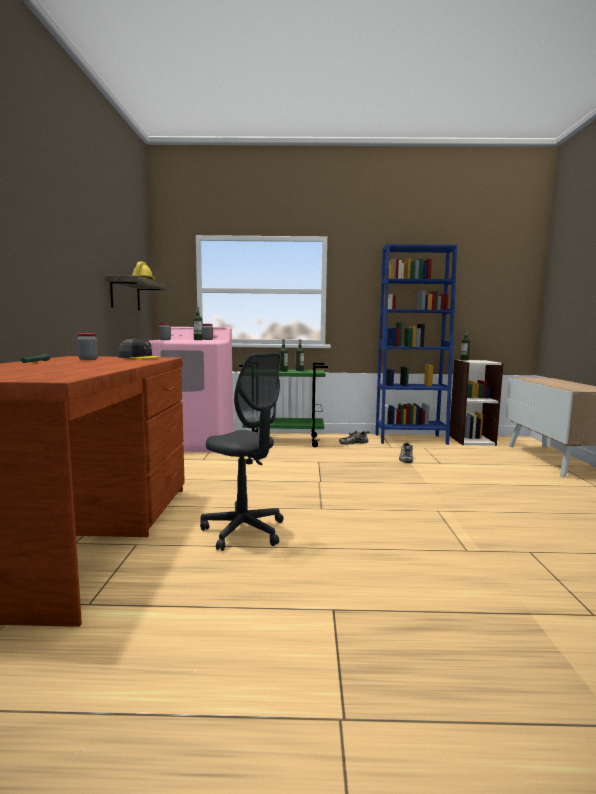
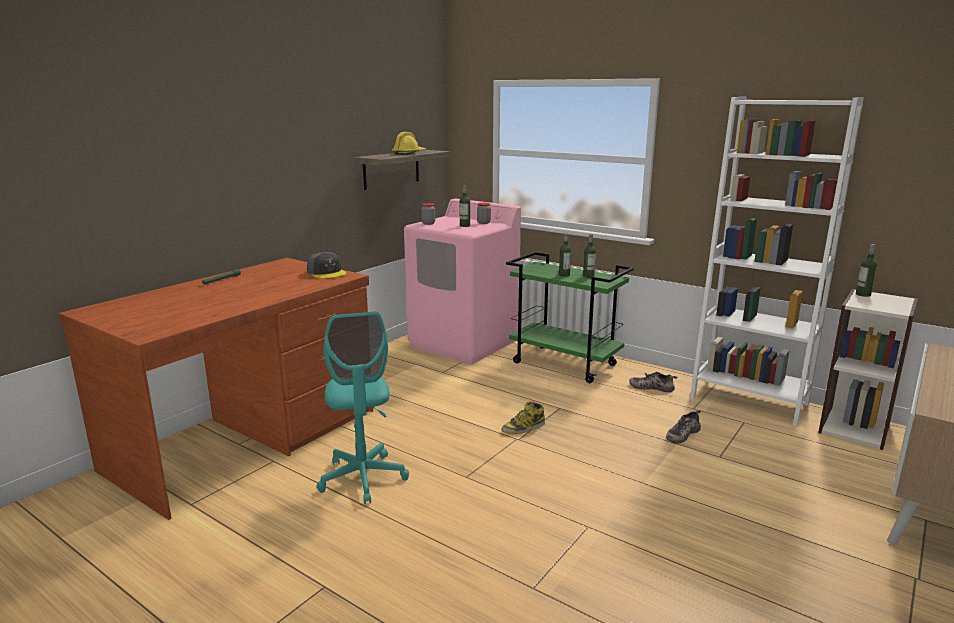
camera: 35 degrees right, 10 degrees up
jar [77,333,98,360] -> none
grey office chair [200,352,284,551] -> turquoise office chair [317,312,409,504]
blue bookcase [376,244,457,445] -> white bookcase [690,97,864,427]
none -> boot [501,401,545,434]

